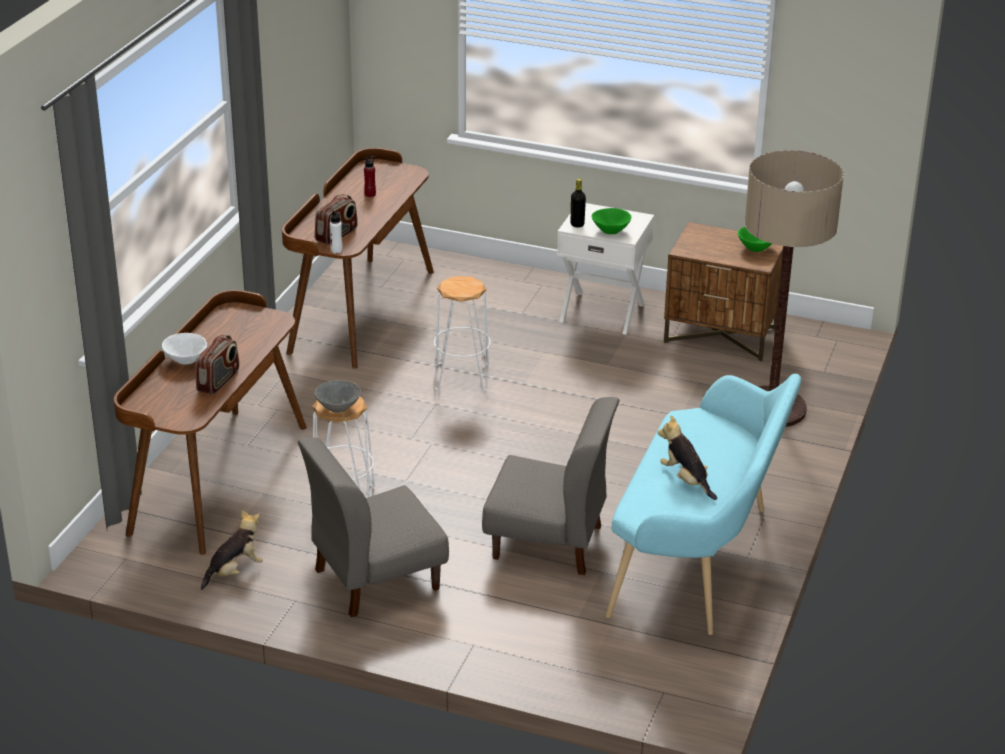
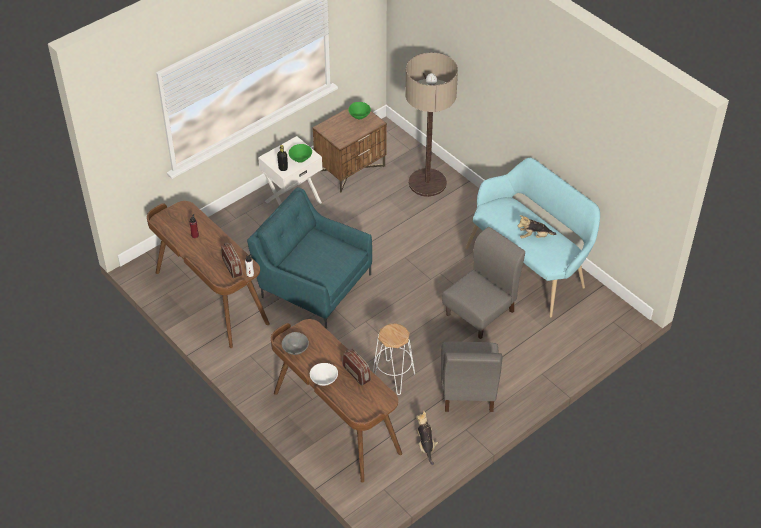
camera: 60 degrees left, 15 degrees up
grey bowl [315,380,361,413] -> grey bowl moved to [282,332,309,355]
white stool [434,276,491,392] -> turquoise armchair [247,187,372,329]

